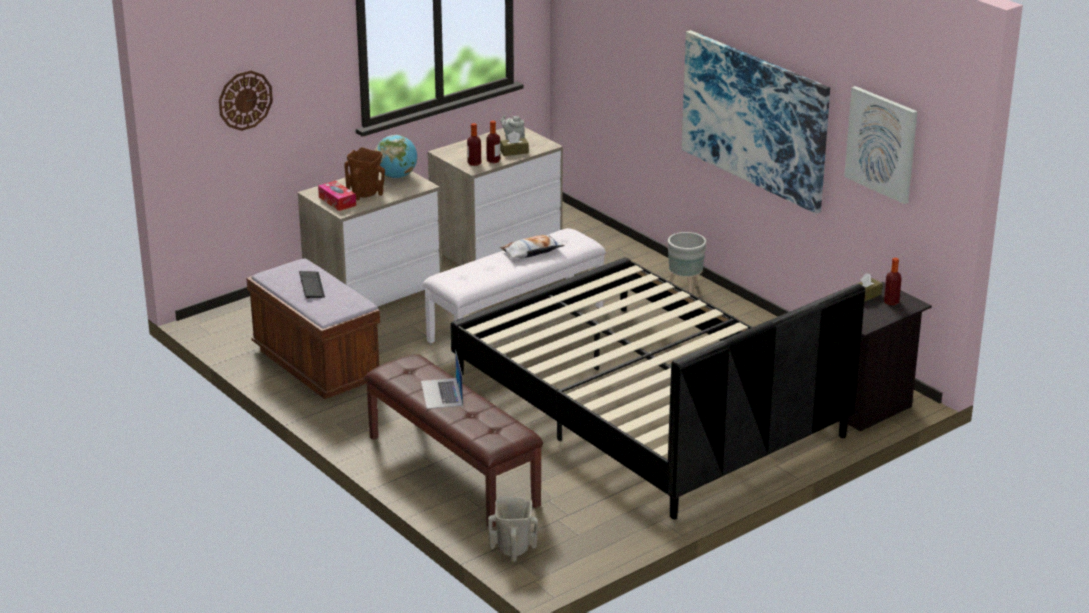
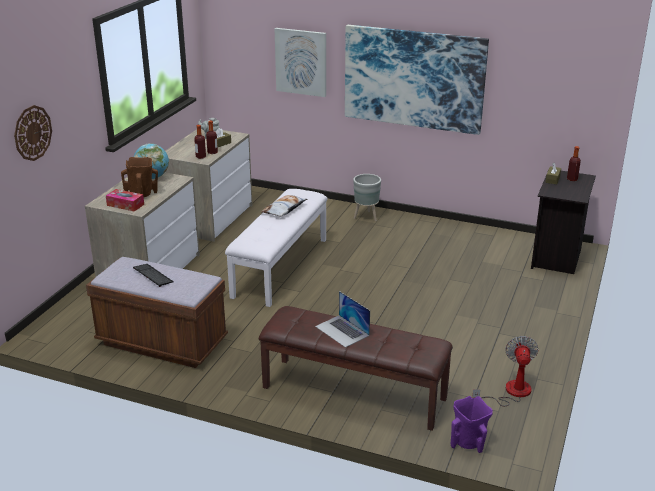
camera: 30 degrees left, 0 degrees up
black bed [450,257,865,519] -> none
beige vase [488,496,538,562] -> purple vase [451,396,493,453]
picture [844,86,917,204] -> picture moved to [275,28,326,97]
none -> fan [472,336,538,406]

